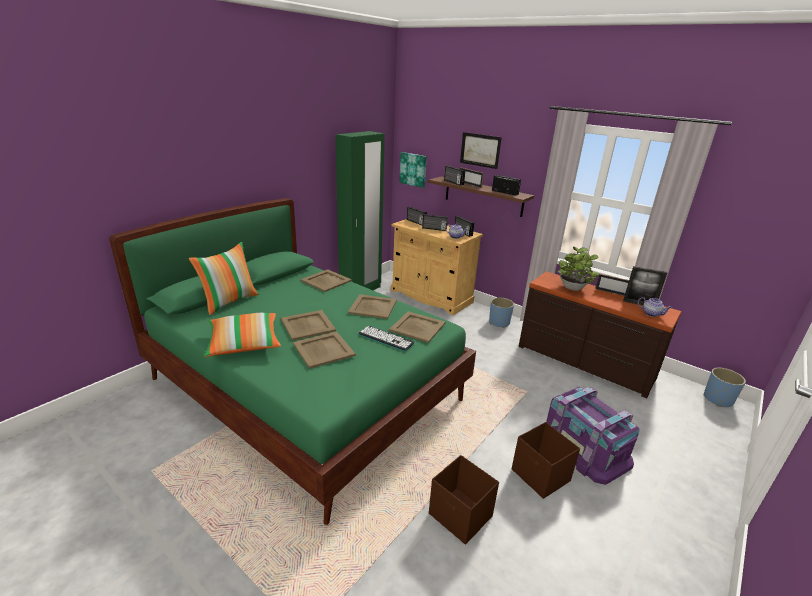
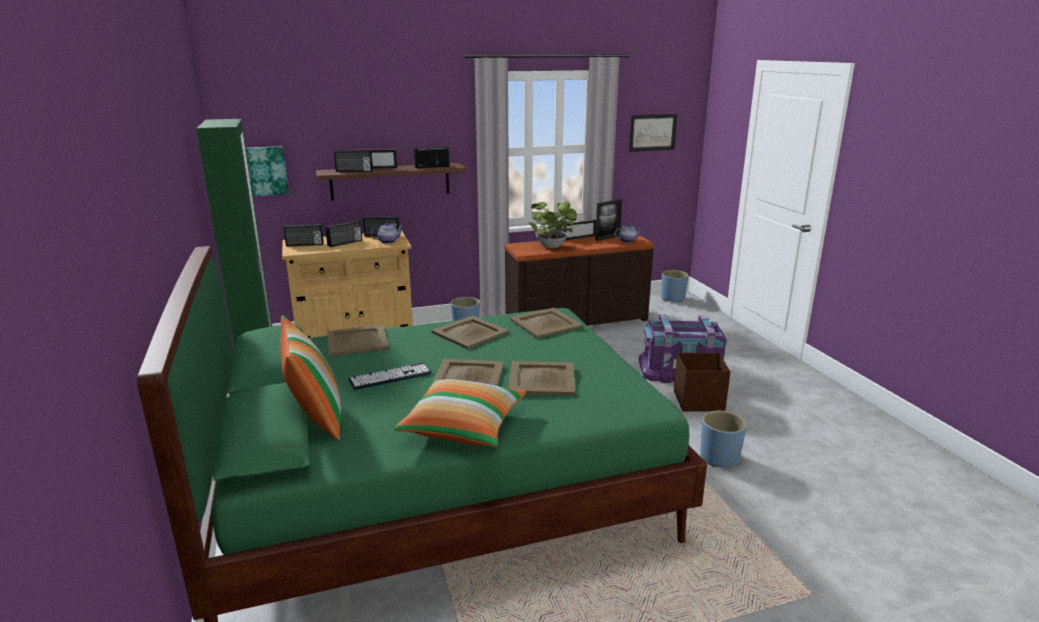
camera: 55 degrees left, 5 degrees down
keyboard [359,326,415,351] -> keyboard moved to [348,363,432,390]
brown storage box [429,455,499,545] -> blue planter [700,411,747,468]
picture [460,132,502,169] -> picture moved to [629,114,678,152]

